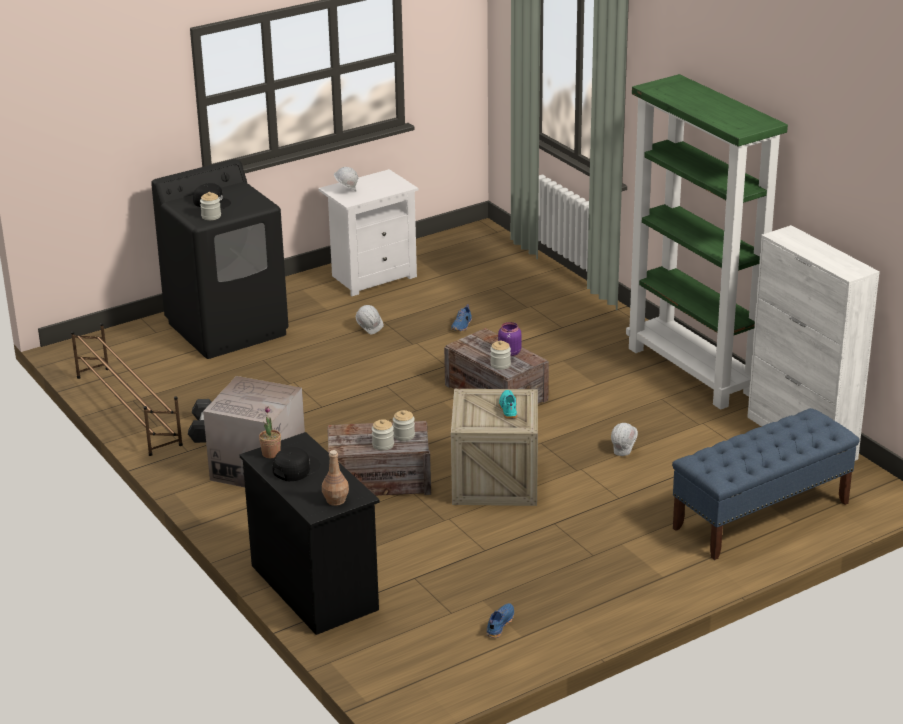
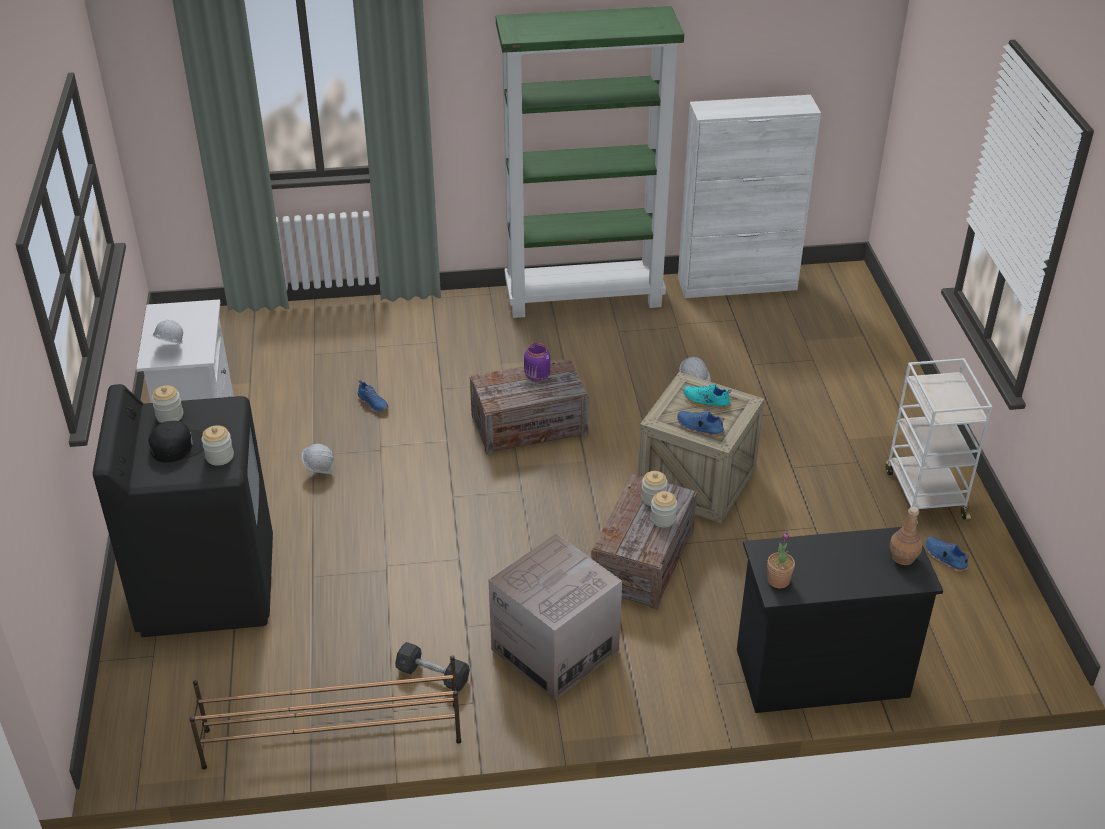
camera: 65 degrees left, 10 degrees up
black cap [273,447,320,481] -> none
jar [490,340,511,370] -> jar moved to [152,385,183,423]
blue bench [672,408,860,560] -> none
none -> blue shoe [677,411,725,437]
none -> white cart [885,358,992,525]

